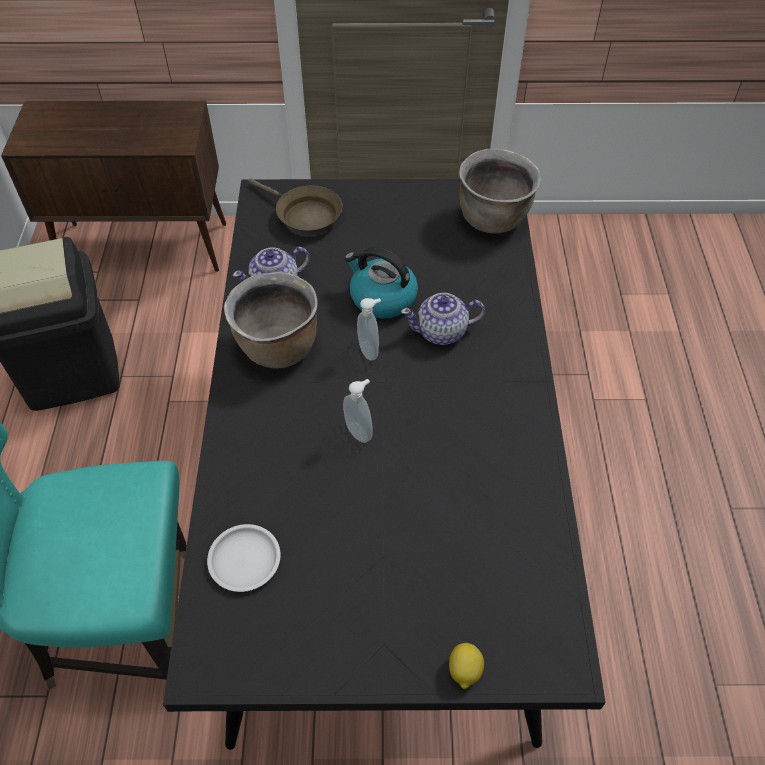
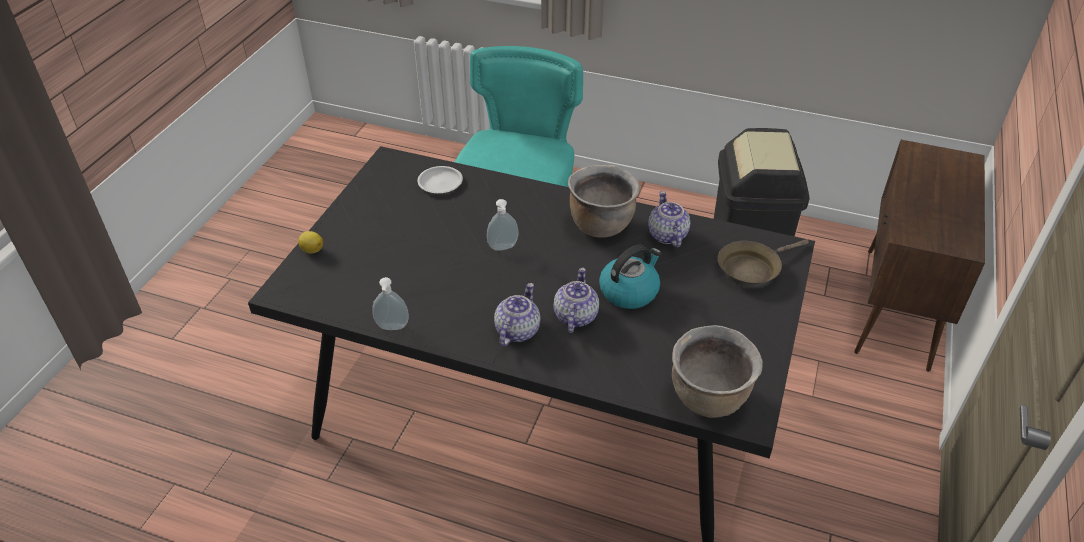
camera: 110 degrees right, 10 degrees down
soap dispenser [357,298,381,361] -> soap dispenser moved to [372,277,409,330]
none -> teapot [494,283,540,346]

